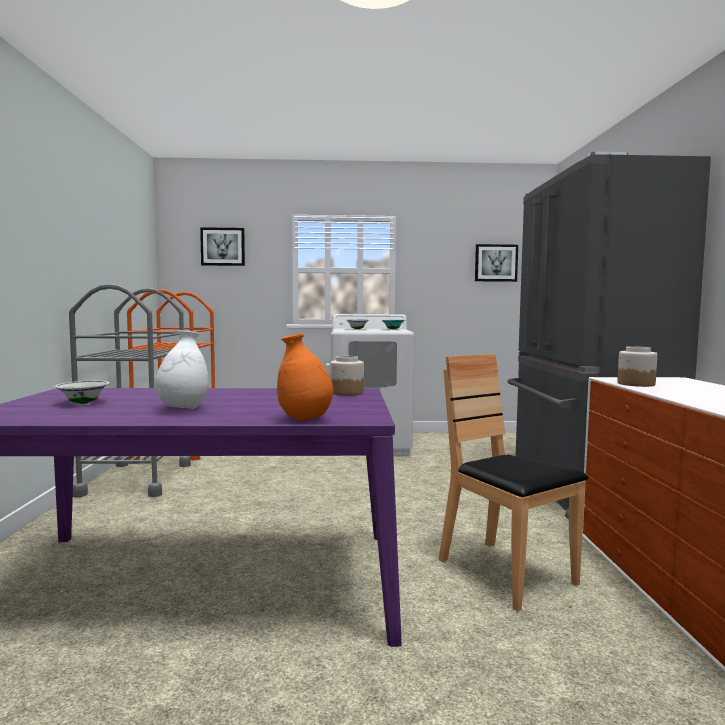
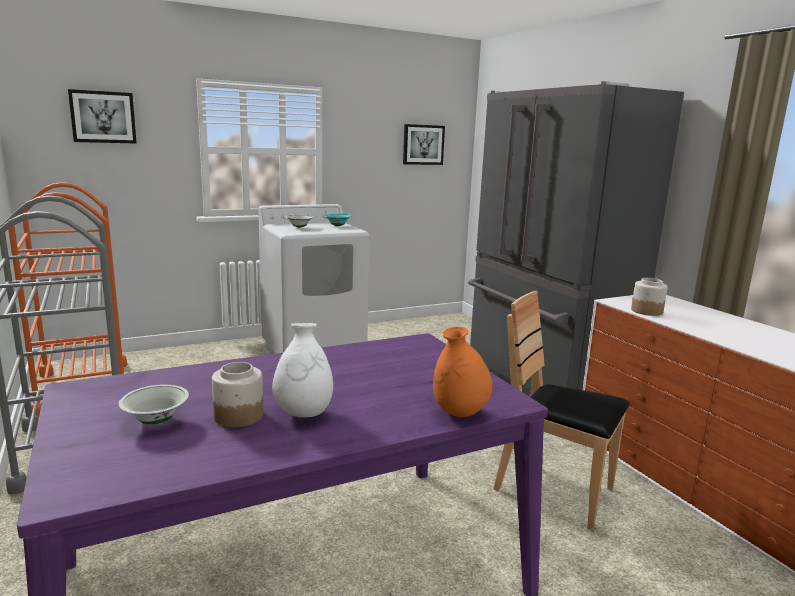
camera: 25 degrees left, 10 degrees up
jar [330,356,364,396] -> jar moved to [212,362,263,428]

